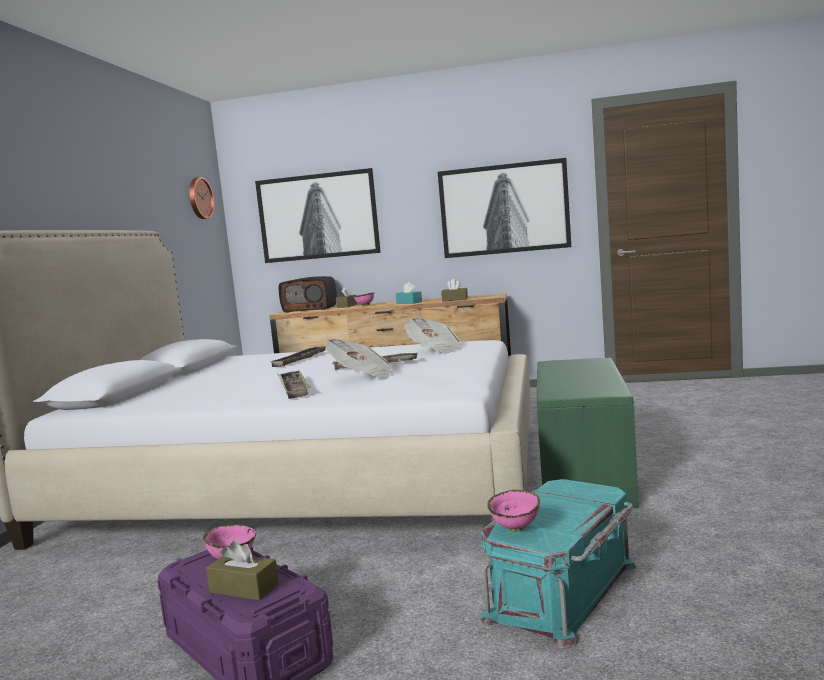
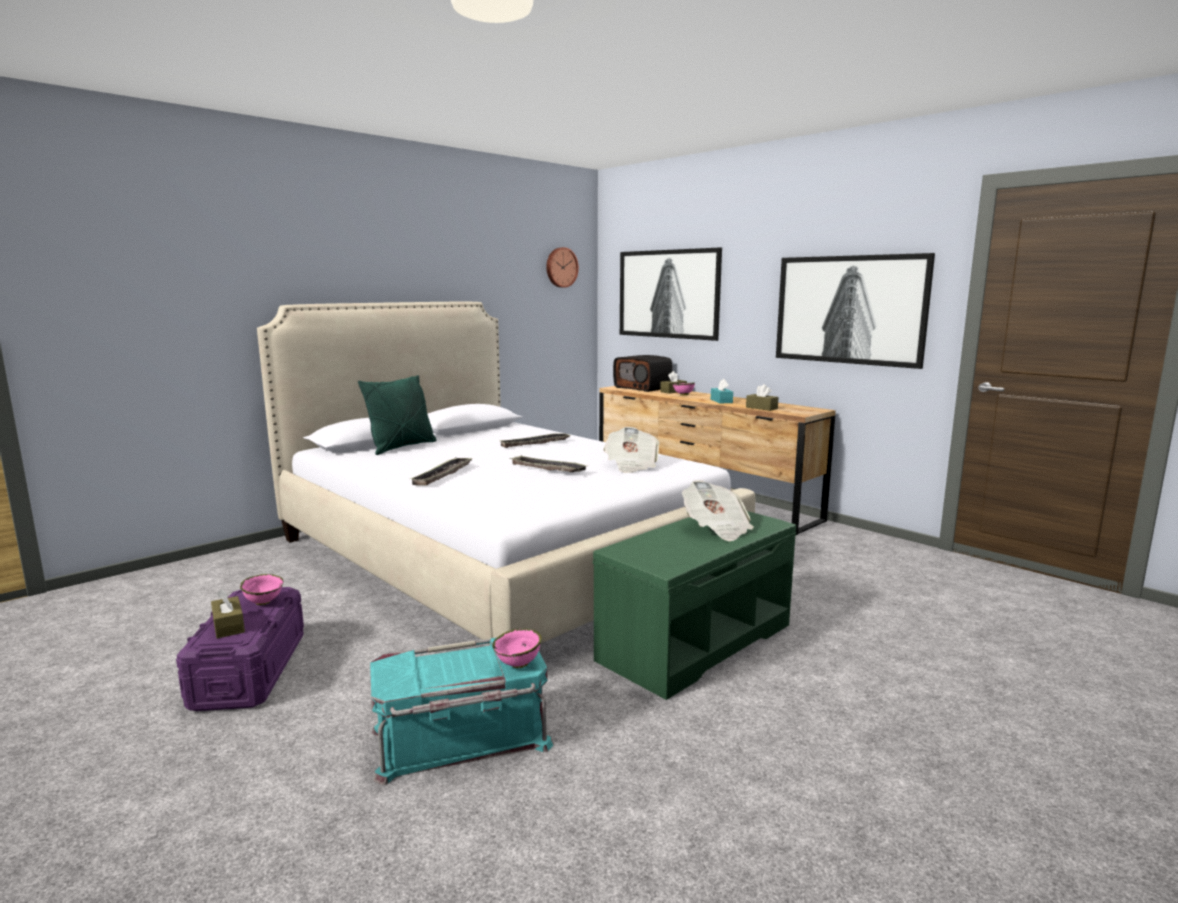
camera: 35 degrees right, 5 degrees up
newspaper [325,339,394,379] -> newspaper moved to [682,480,754,541]
pink bowl [487,490,540,532] -> pink bowl moved to [492,629,542,668]
none -> green pillow [358,375,436,455]

